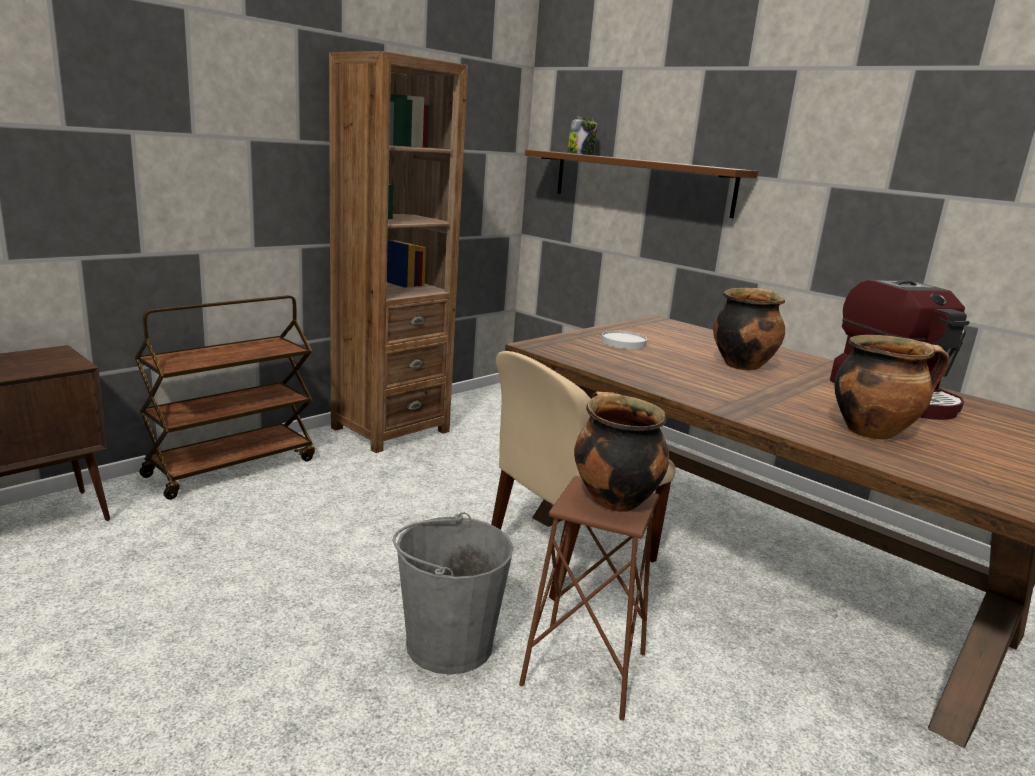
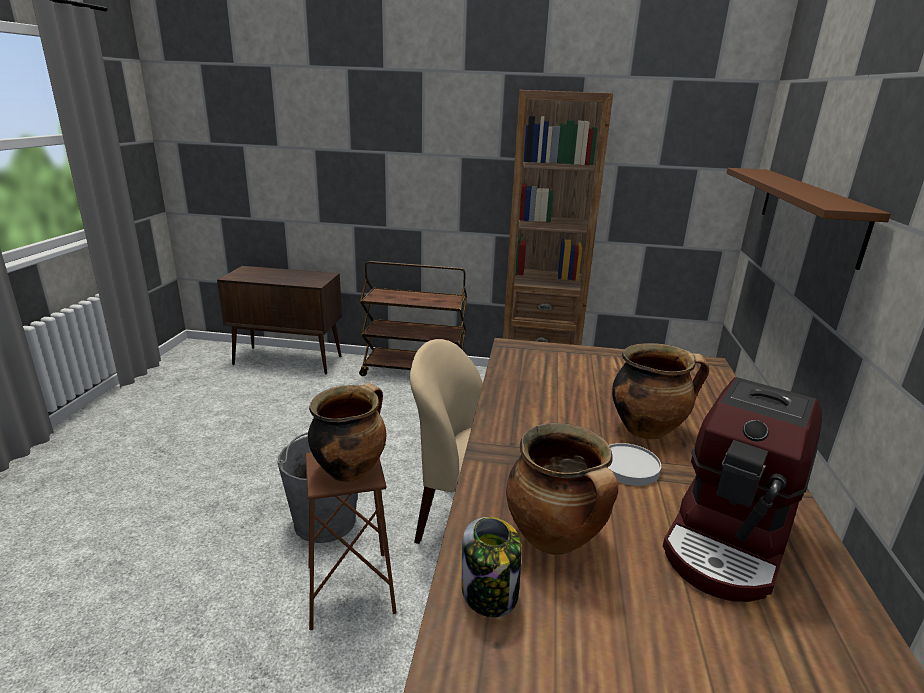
camera: 55 degrees right, 5 degrees up
jar [567,116,597,155] -> jar moved to [462,517,522,617]
white plate [601,331,647,349] -> white plate moved to [608,443,661,486]

